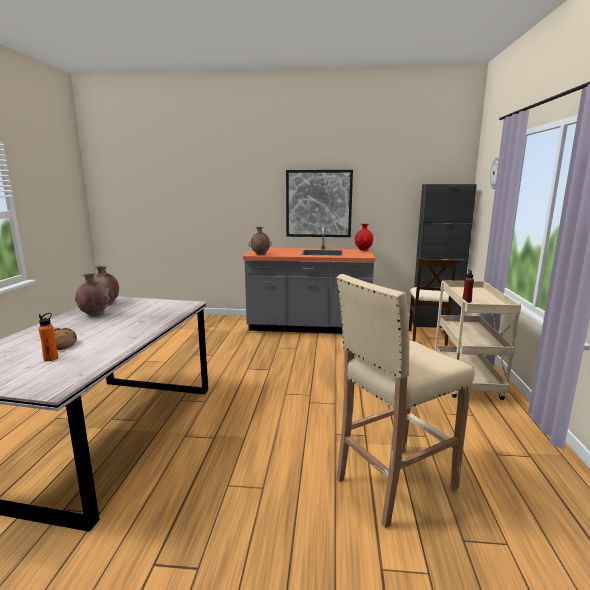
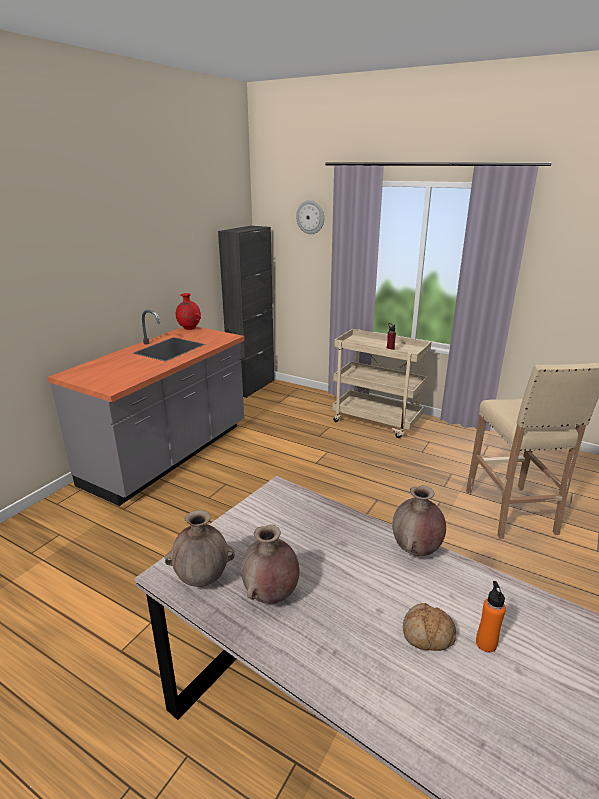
camera: 65 degrees left, 10 degrees up
brown vase [248,226,272,255] -> brown vase moved to [392,485,446,556]
picture [286,170,353,237] -> none
beige chair [409,258,458,346] -> none

